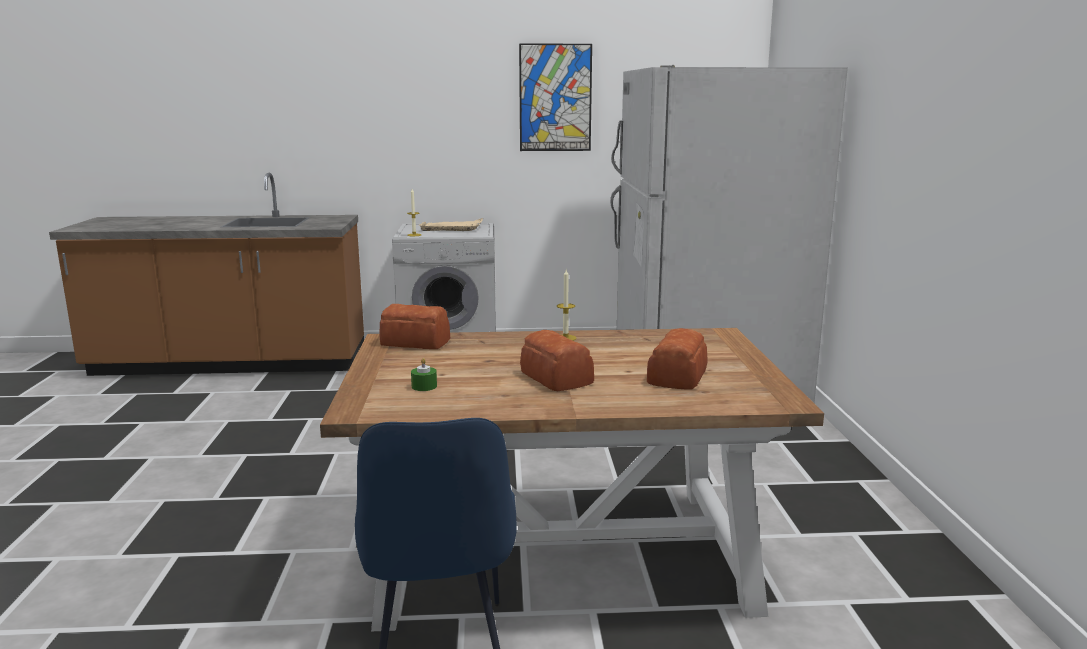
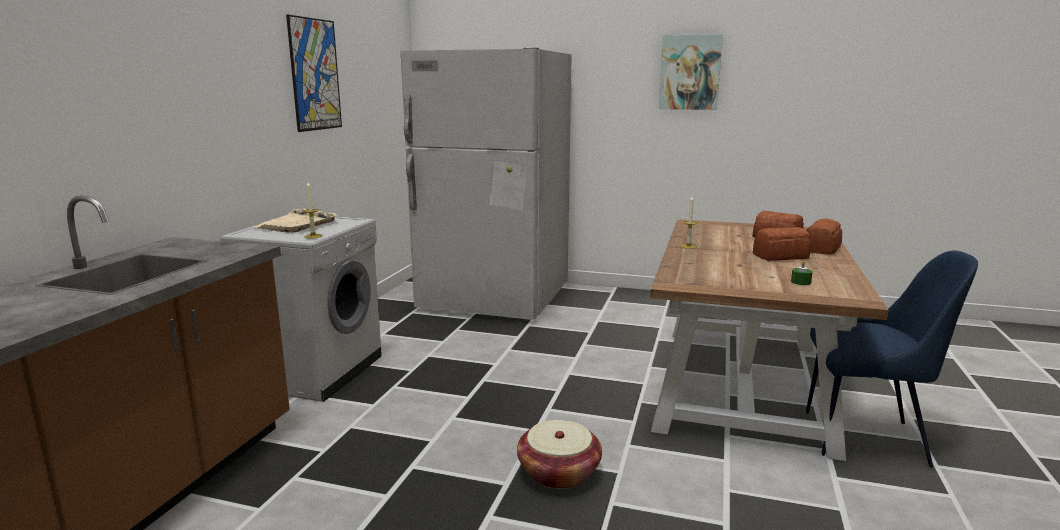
camera: 70 degrees left, 0 degrees up
bread [379,304,450,349] -> bread moved to [806,219,842,255]
none -> basket [517,420,602,489]
none -> picture [659,34,723,110]

